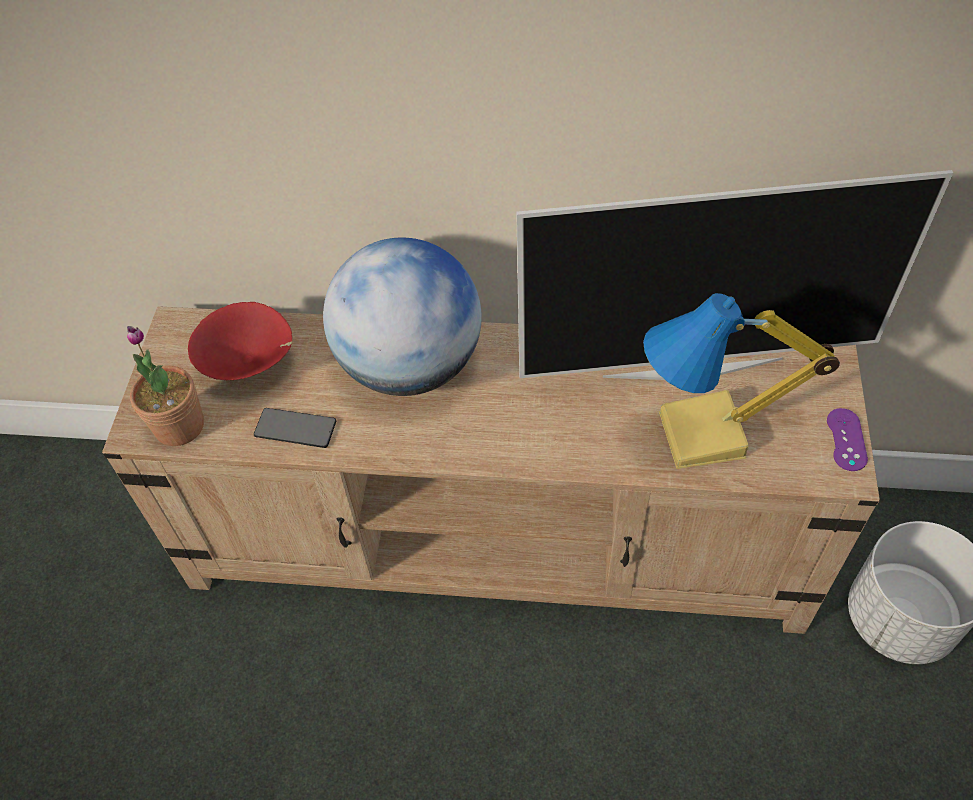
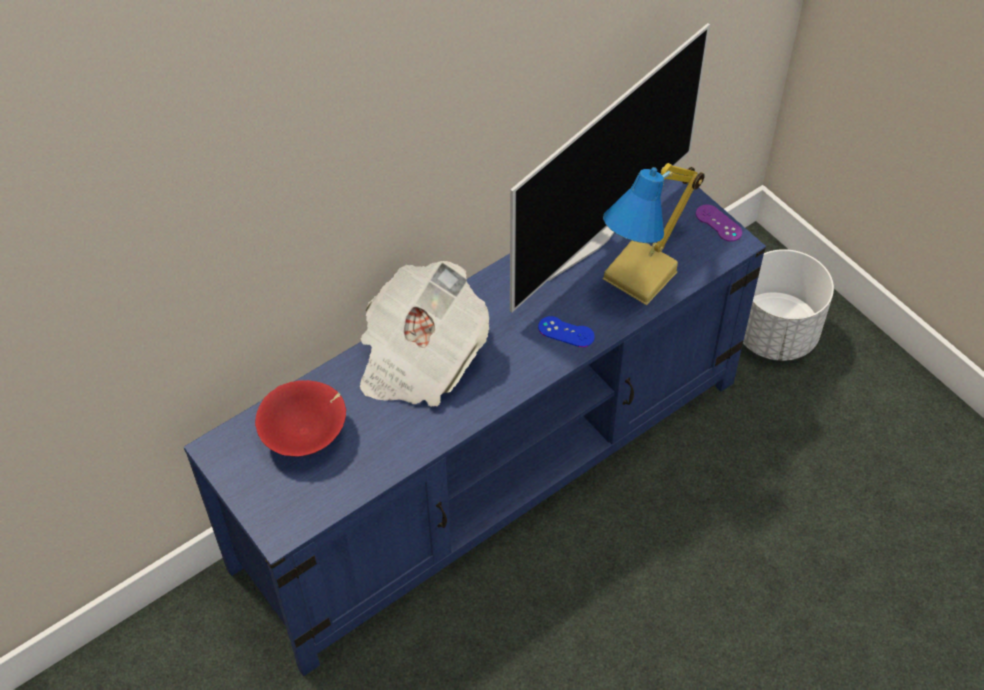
camera: 45 degrees left, 0 degrees up
beige tv stand [102,306,880,634] -> blue tv stand [184,173,766,676]
potted plant [127,326,204,446] -> none
phone [254,408,336,448] -> none
globe [323,238,482,396] -> newspaper [360,261,489,407]
none -> blue game controller [538,316,595,347]

